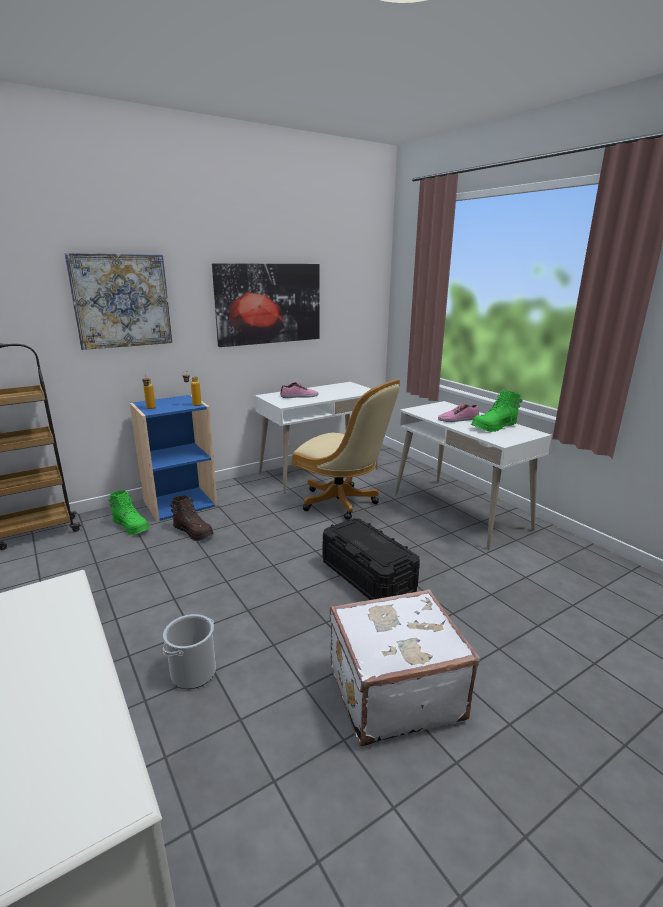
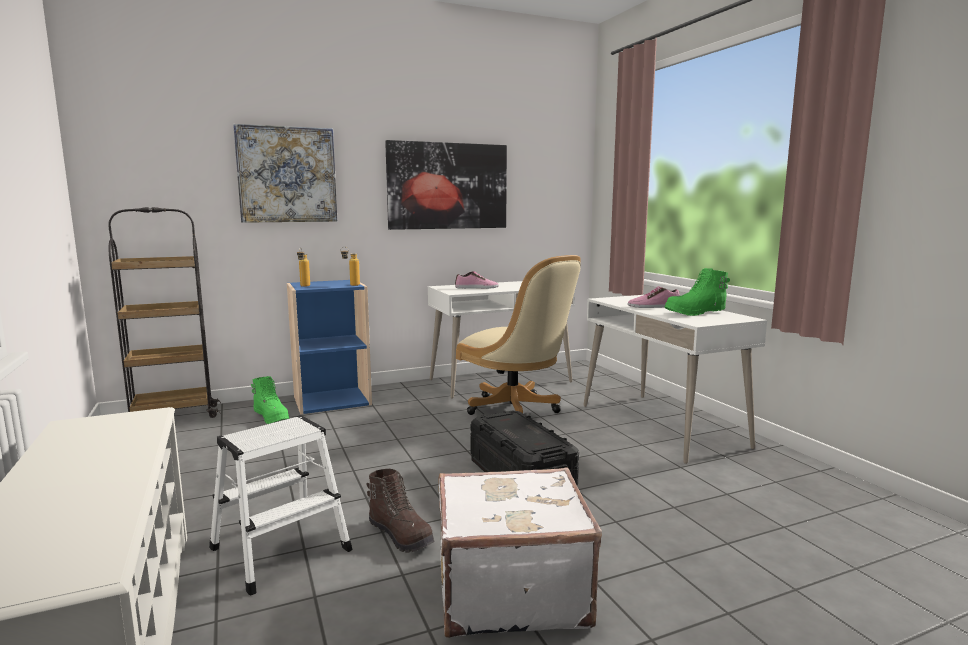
camera: 10 degrees right, 10 degrees down
bucket [163,614,216,689] -> white step ladder [209,415,352,595]
brown boot [170,495,214,541] -> brown boot moved to [367,469,434,553]

